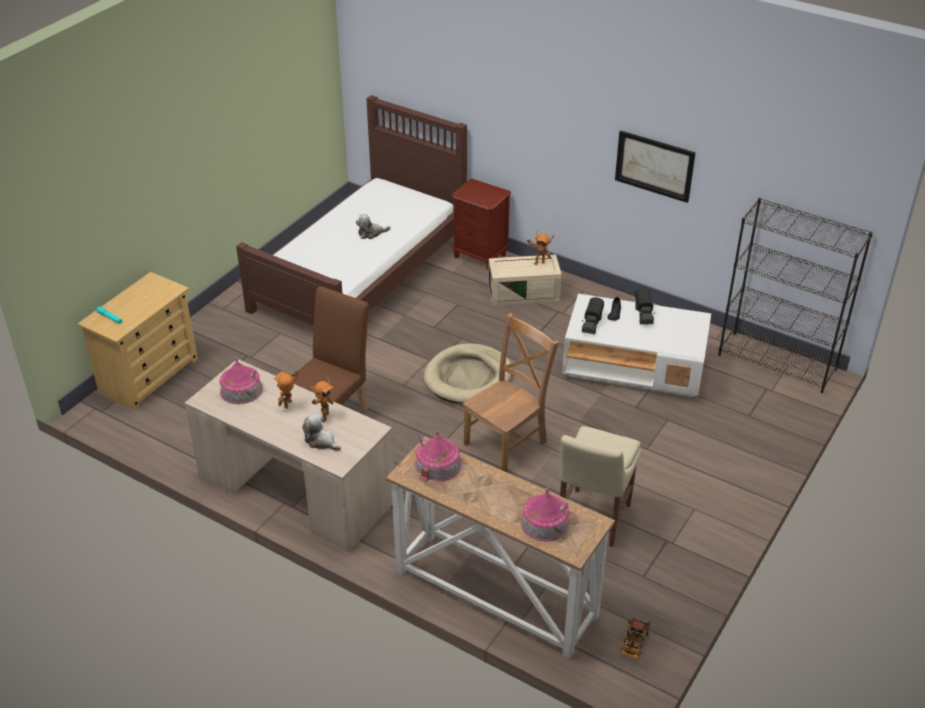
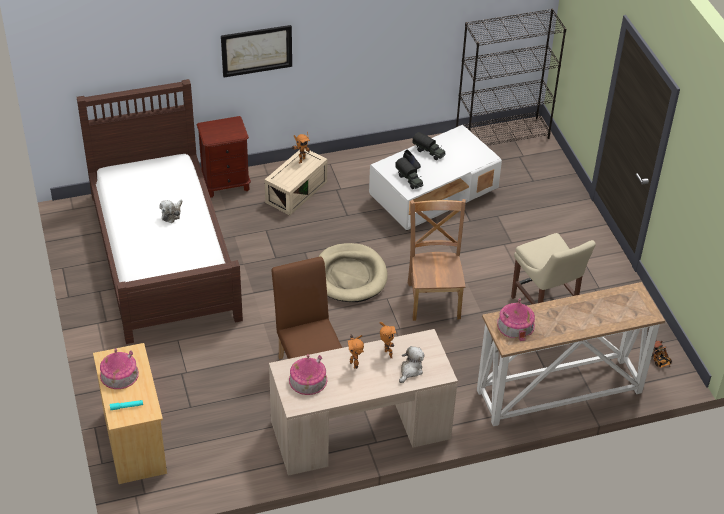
camera: 50 degrees left, 5 degrees up
plush toy [302,413,341,451] -> plush toy turned 135 degrees clockwise [399,346,424,383]
toy house [520,488,570,541] -> toy house moved to [100,348,139,389]
picture [615,131,696,203] -> picture moved to [221,25,292,77]

